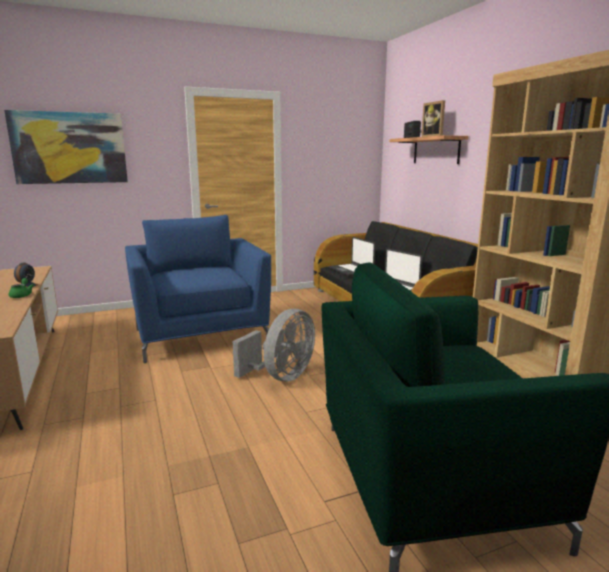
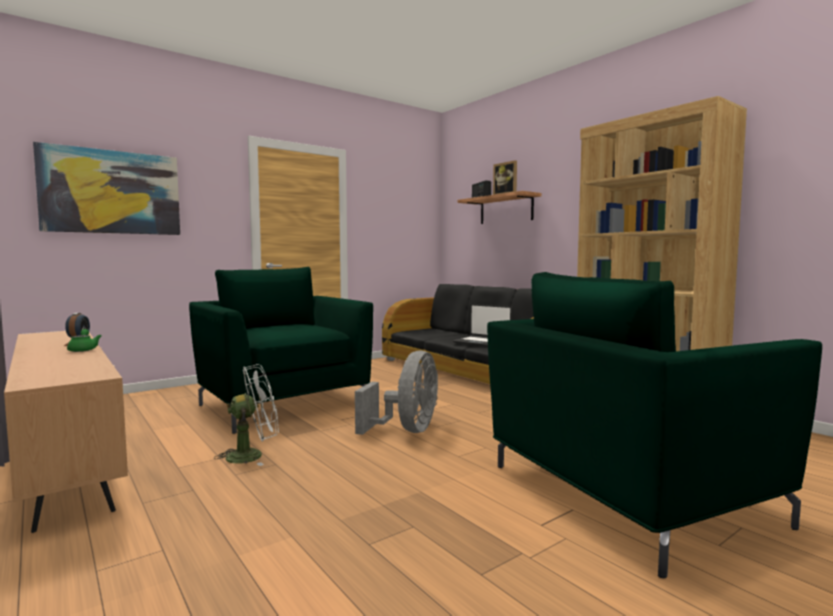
camera: 15 degrees left, 10 degrees down
blue armchair [125,215,271,363] -> green armchair [189,267,373,434]
laptop [328,237,375,276] -> none
none -> white fan [214,364,279,466]

